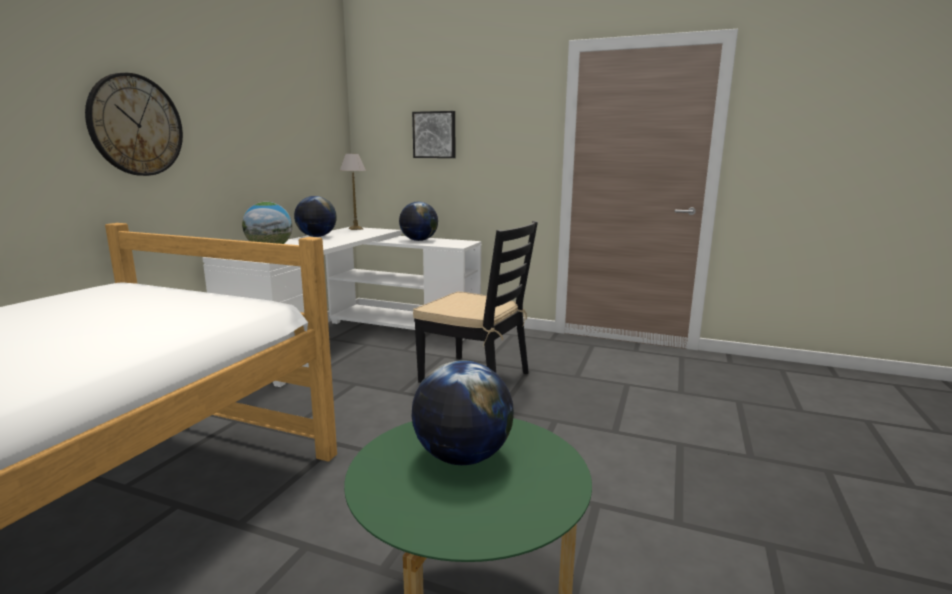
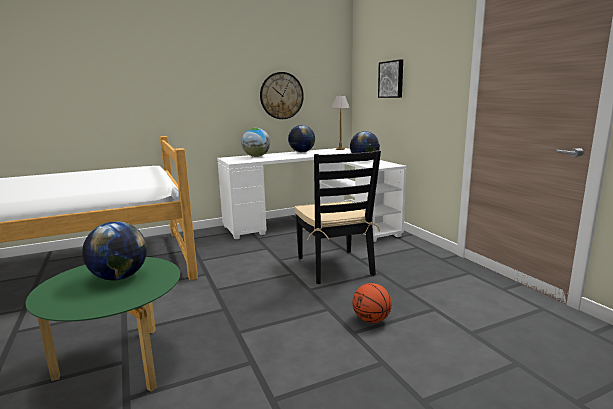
camera: 45 degrees right, 0 degrees up
wall clock [85,73,183,176] -> wall clock moved to [260,72,304,119]
none -> basketball [352,283,392,323]

